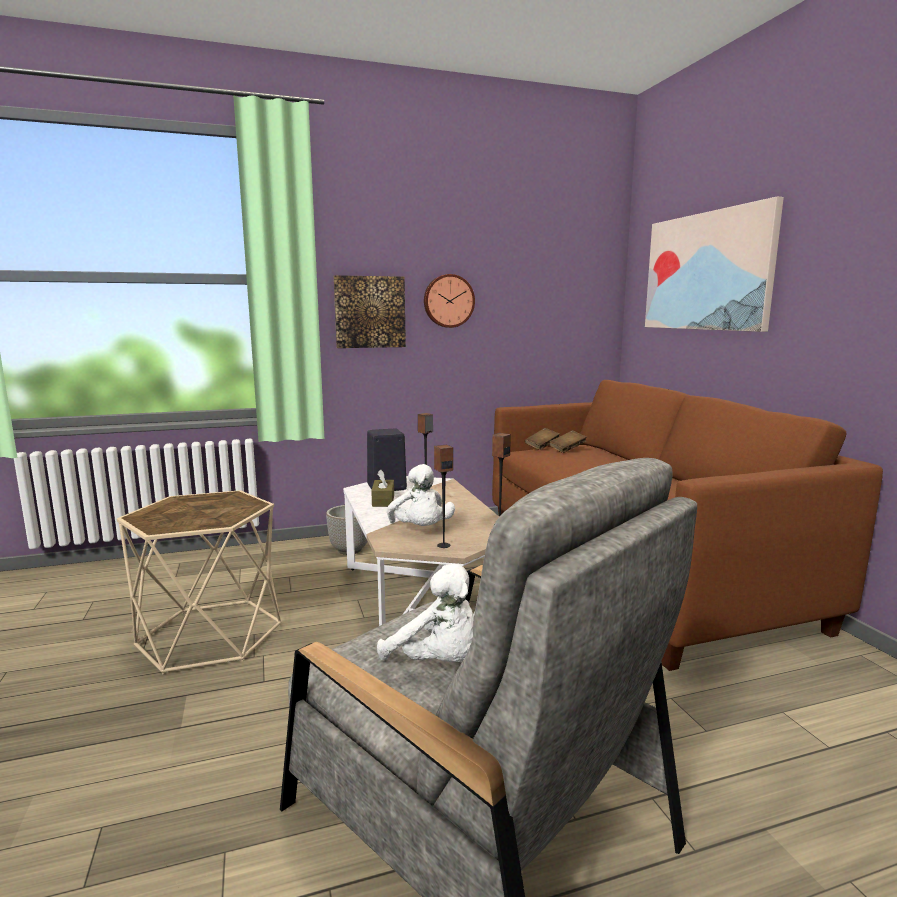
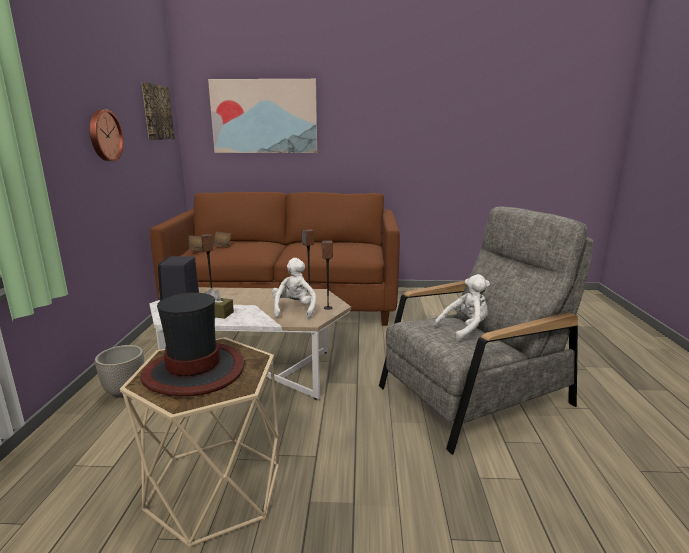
camera: 70 degrees left, 5 degrees up
picture [334,275,406,348] -> picture moved to [142,83,175,140]
white plush toy [387,464,455,526] -> white plush toy turned 90 degrees counterclockwise [272,258,316,319]
none -> hat [140,293,244,396]

